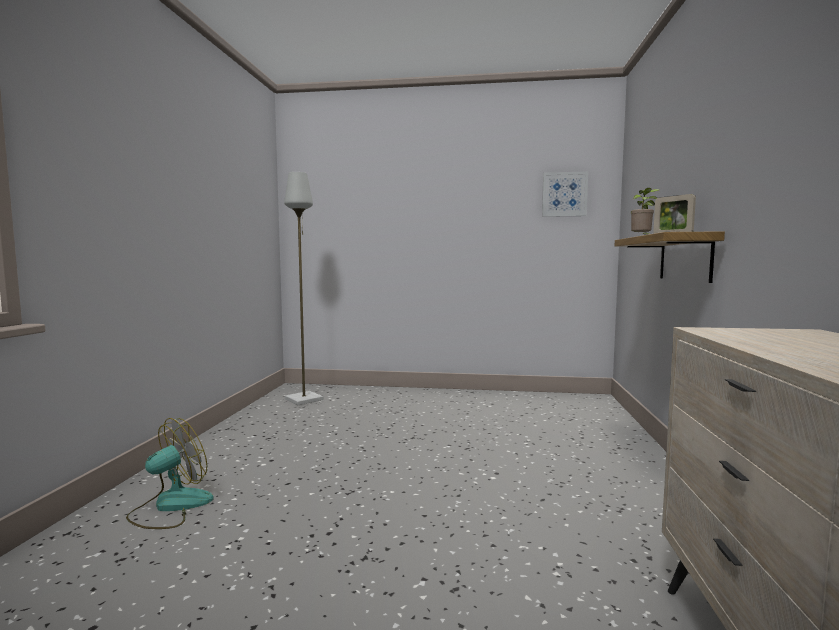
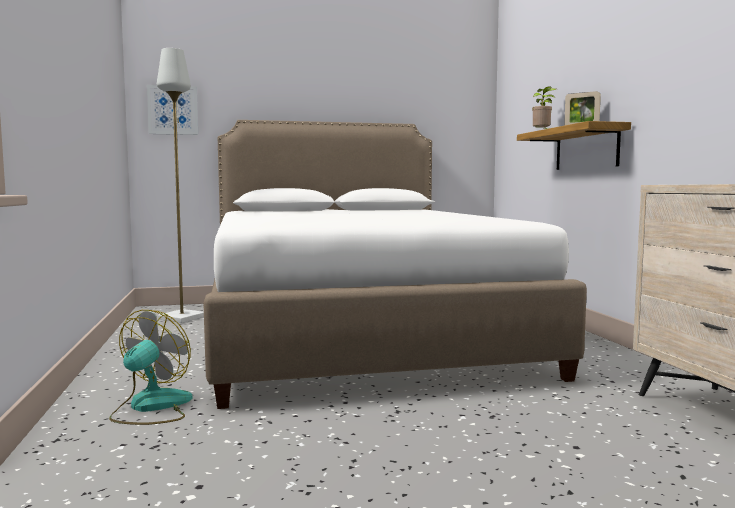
camera: 20 degrees left, 0 degrees up
picture [542,172,588,217] -> picture moved to [147,85,198,135]
none -> white bed [203,120,587,409]

